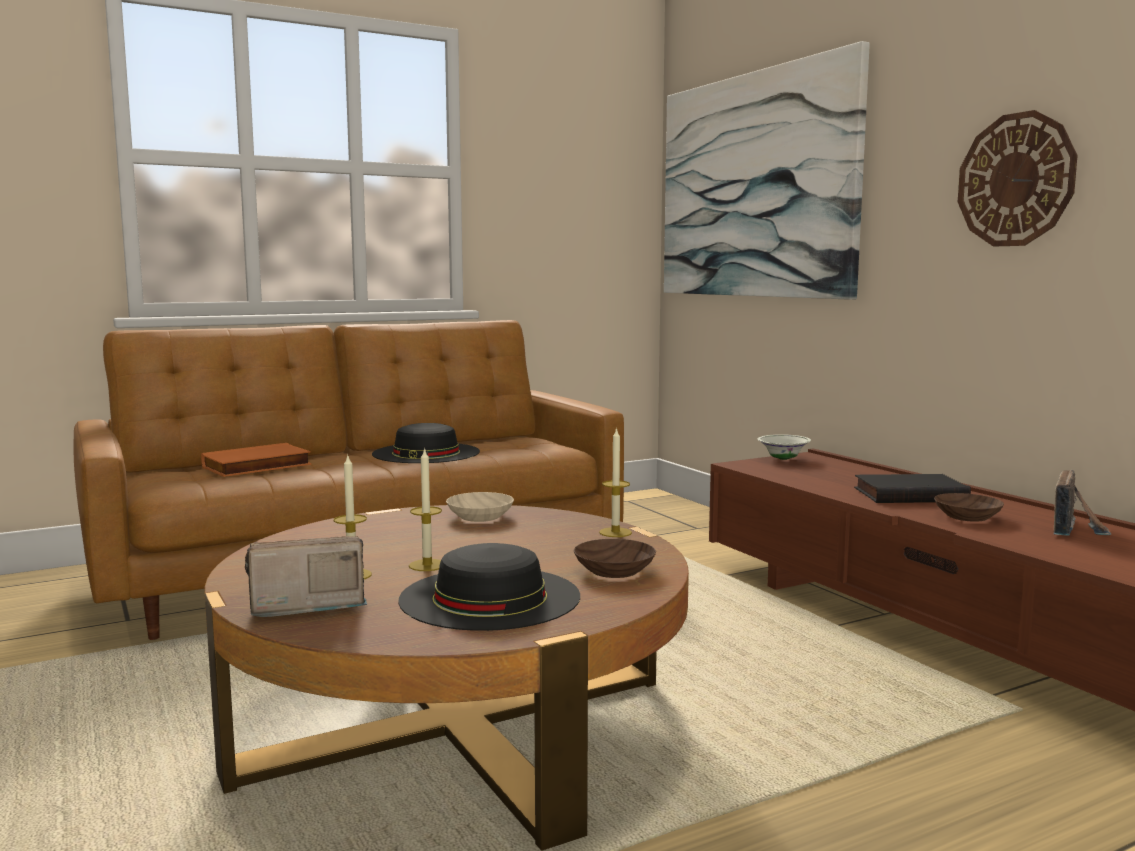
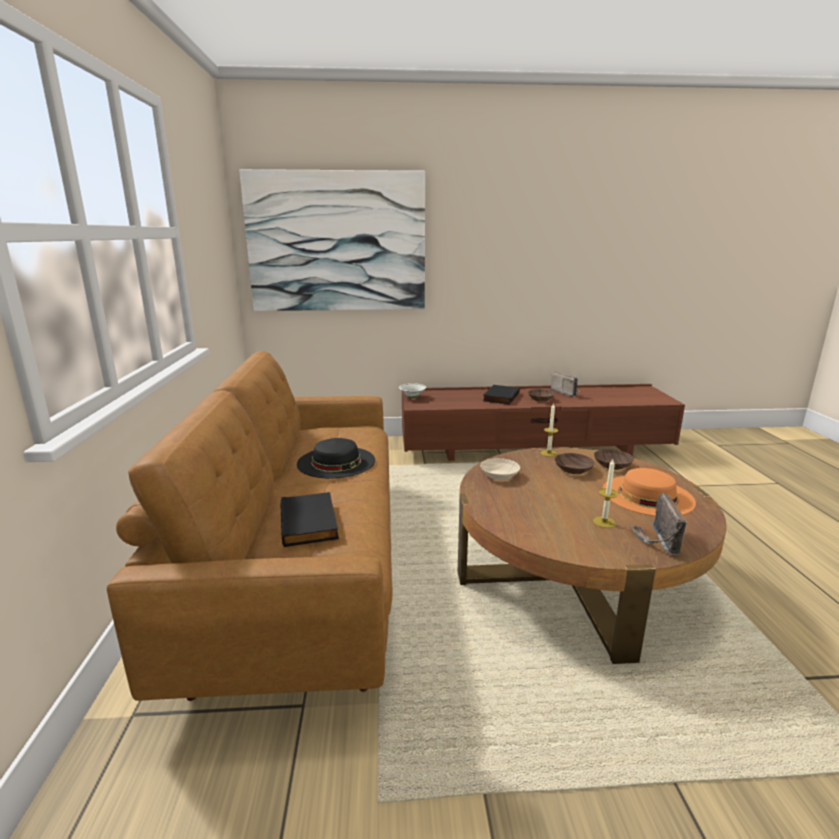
camera: 65 degrees left, 10 degrees up
orange book [201,443,312,477] -> black book [281,492,339,547]
black hat [398,543,580,631] -> orange hat [603,468,696,516]
candle [409,447,442,571] -> none
wall clock [958,110,1078,246] -> none
none -> brown bowl [555,453,595,474]

